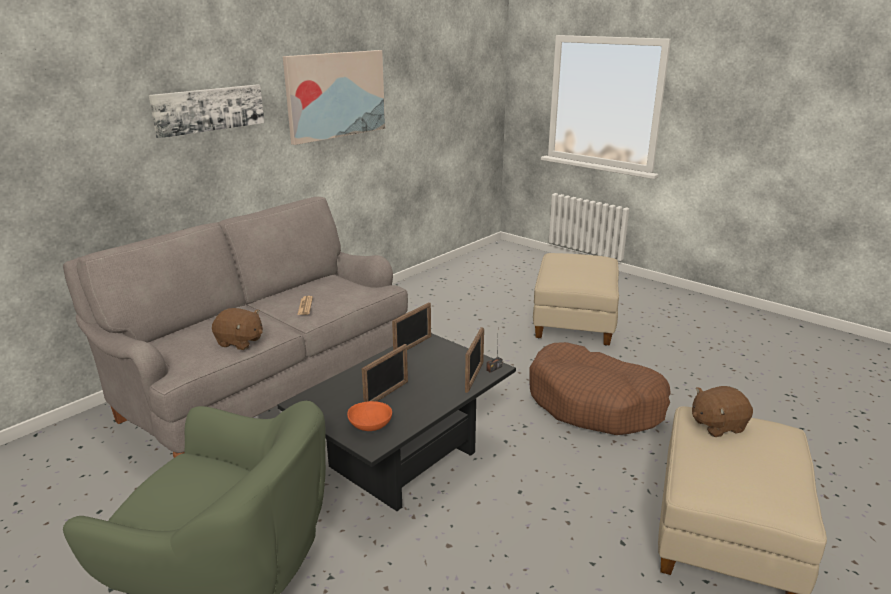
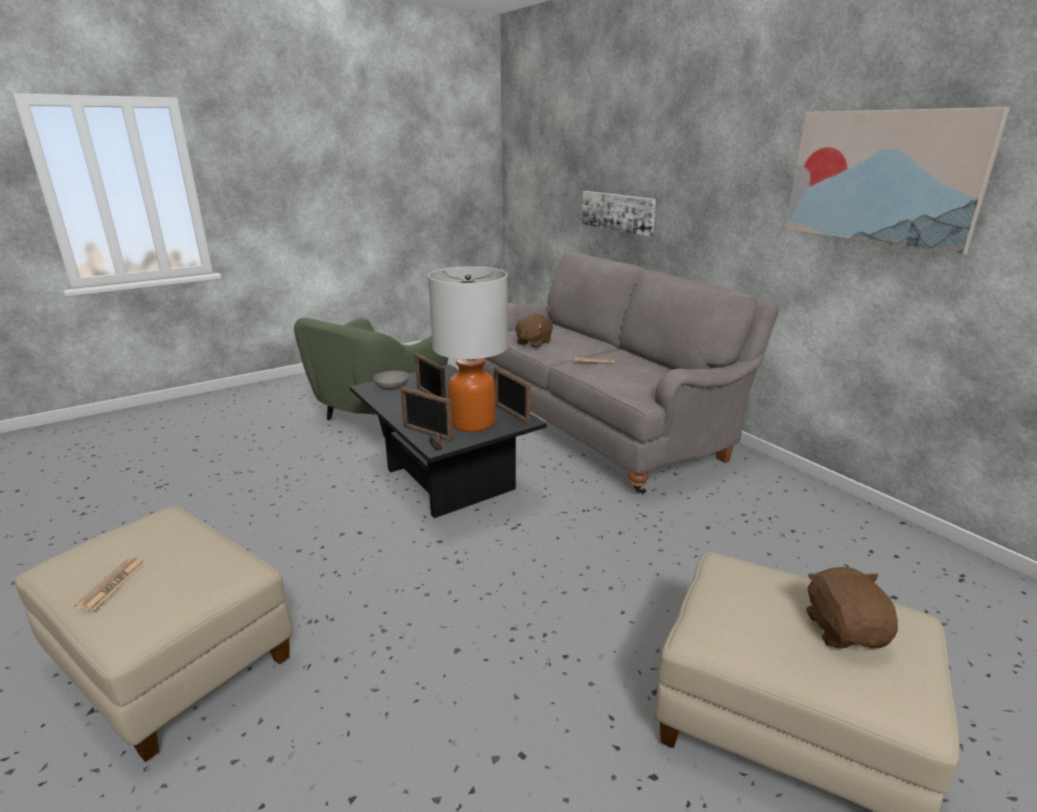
camera: 105 degrees right, 0 degrees up
picture [149,84,264,138] -> picture moved to [582,191,656,237]
orange bowl [347,401,392,431] -> grey bowl [373,371,409,390]
brown dog bed [529,342,671,435] -> none
brown plush toy [692,386,753,437] -> brown plush toy moved to [806,567,898,648]
none -> newspaper [74,558,146,610]
none -> table lamp [428,266,508,432]

